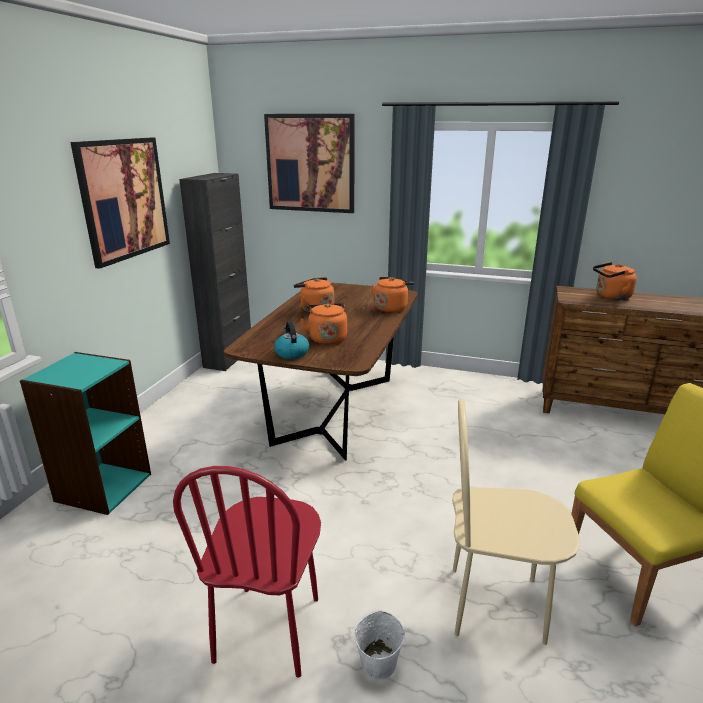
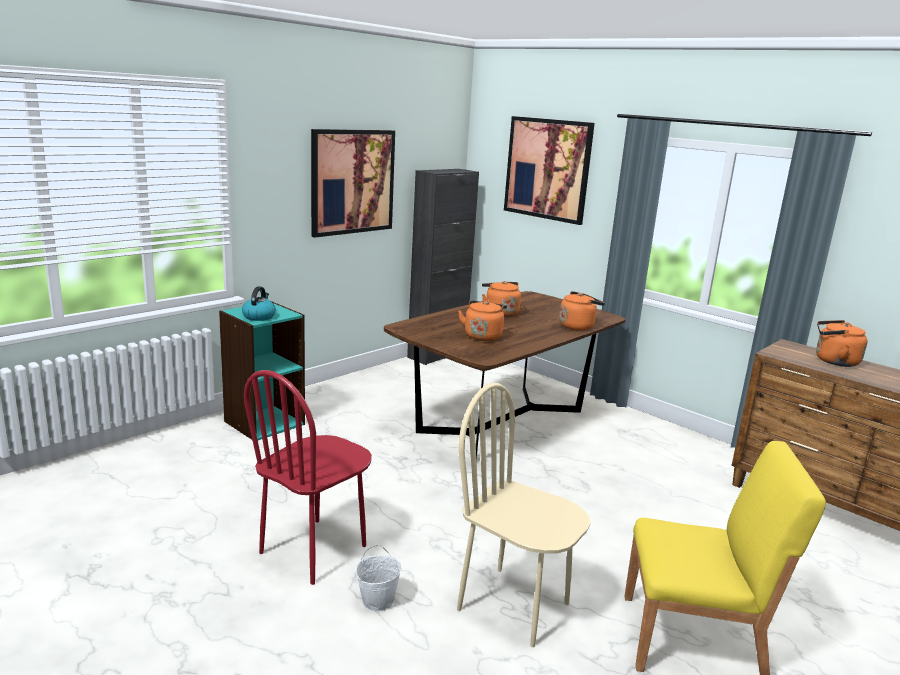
camera: 25 degrees right, 5 degrees down
kettle [274,321,309,359] -> kettle moved to [242,286,276,321]

